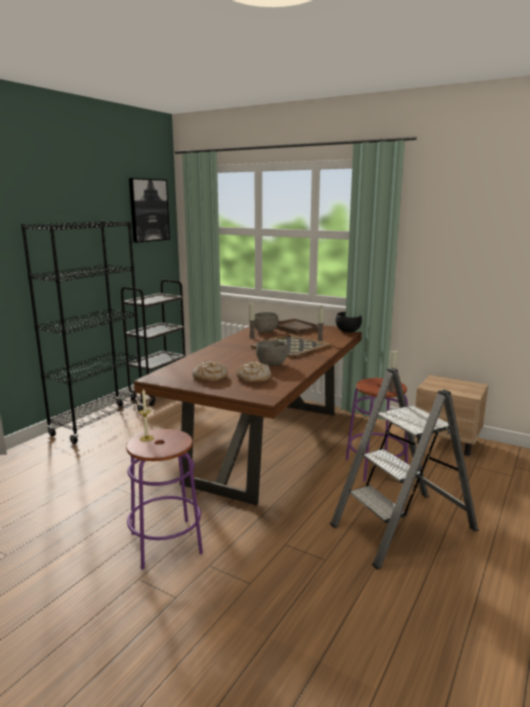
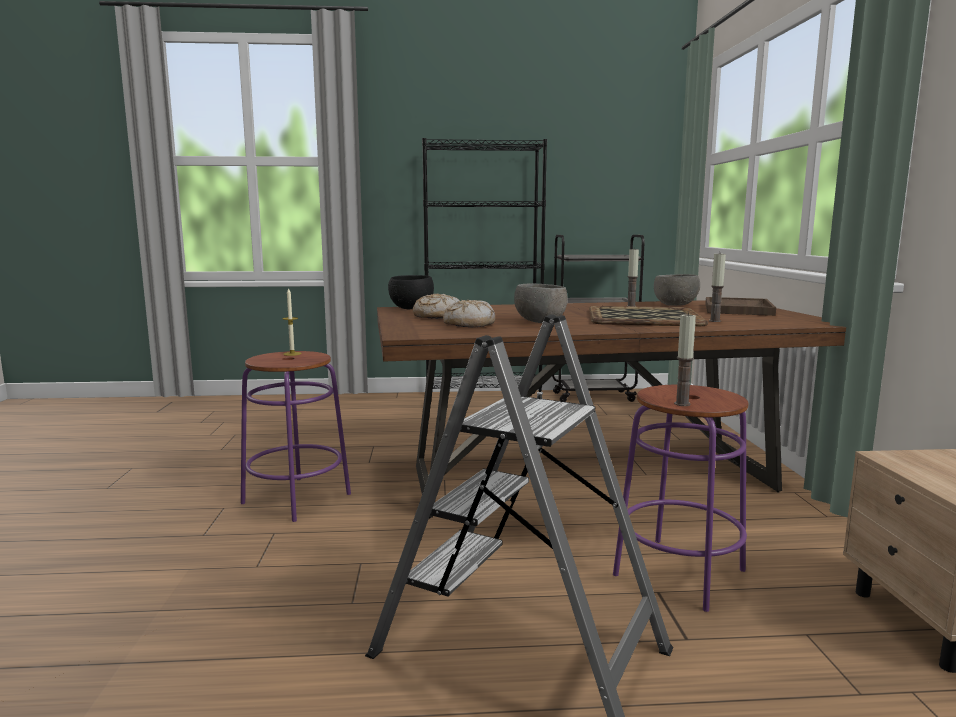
camera: 55 degrees right, 5 degrees down
picture [129,178,170,243] -> none
black bowl [335,312,362,333] -> black bowl moved to [388,275,434,309]

